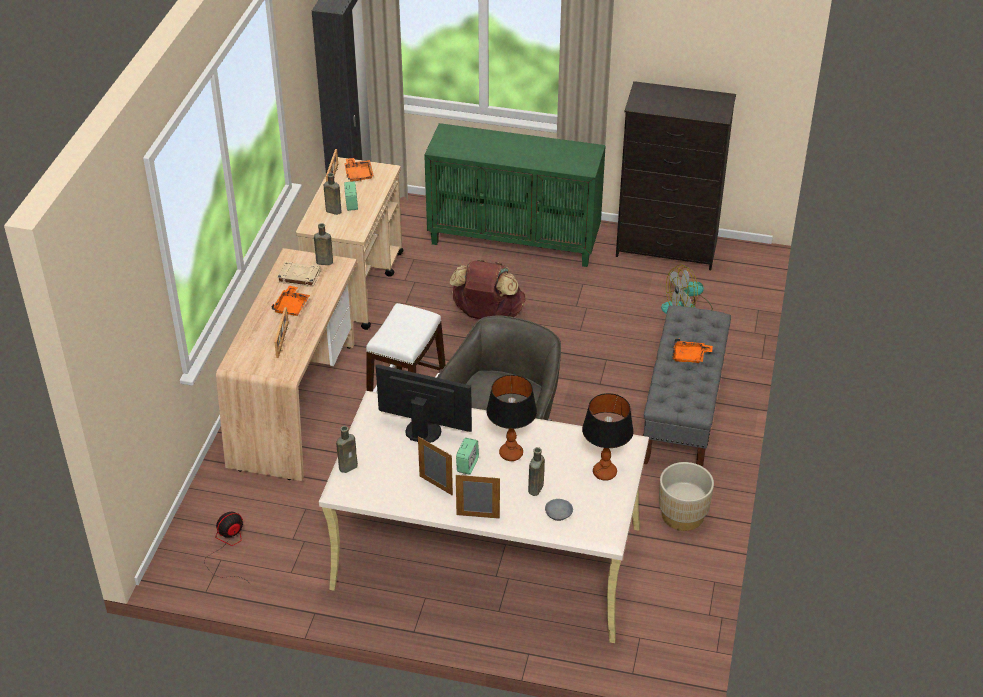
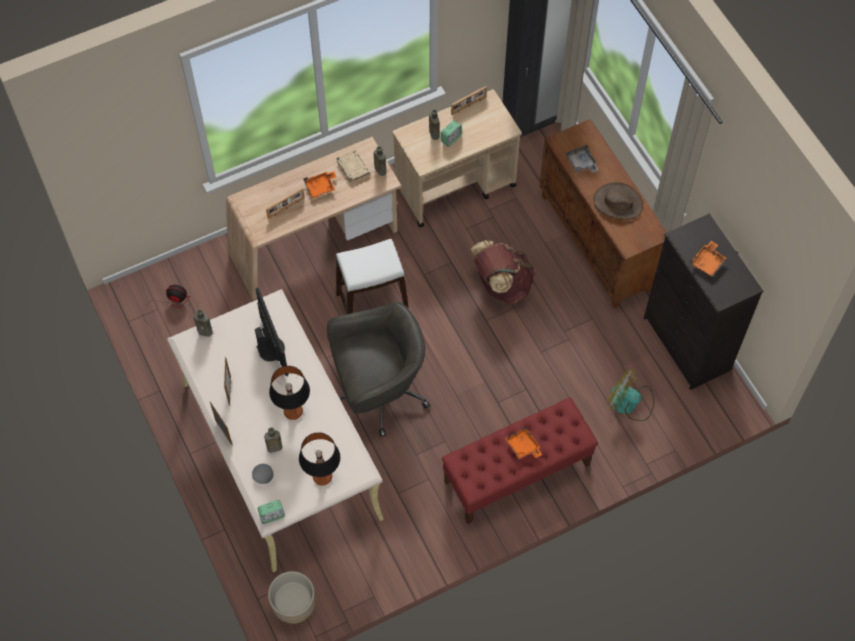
camera: 50 degrees right, 20 degrees up
orange tray [344,158,374,182] -> orange tray moved to [690,241,726,277]
green cabinet [424,123,606,267] -> brown cabinet [539,119,667,308]
alarm clock [456,438,479,475] -> alarm clock moved to [257,500,285,524]
grey bench [643,306,731,467] -> red bench [442,397,598,524]
beige planter [659,462,714,531] -> beige planter moved to [268,571,315,624]
none -> grey tray [565,144,598,172]
none -> brown hat [593,182,643,220]

